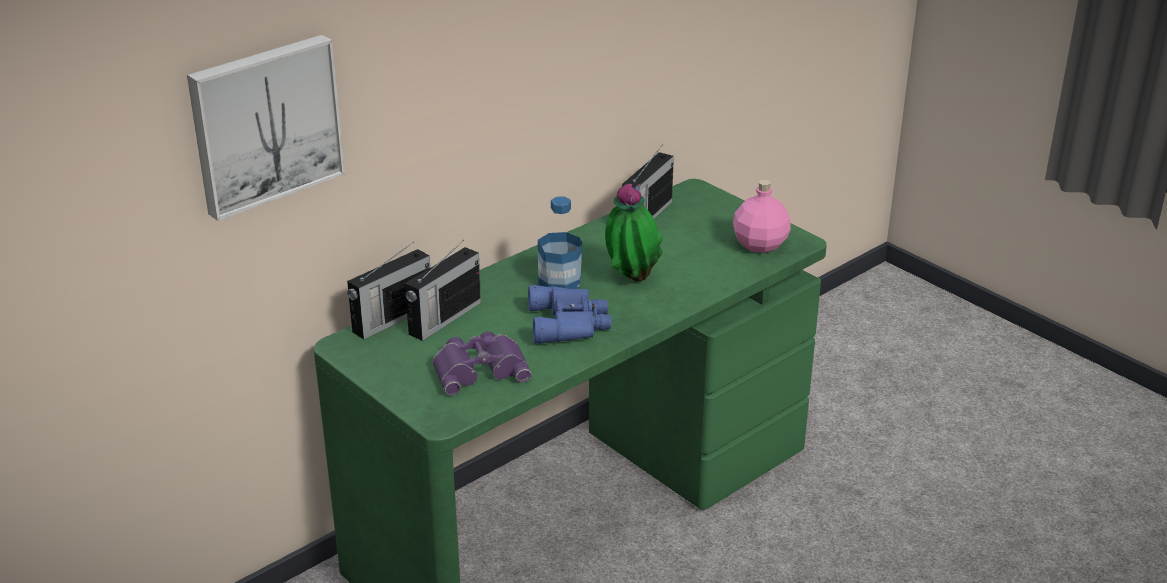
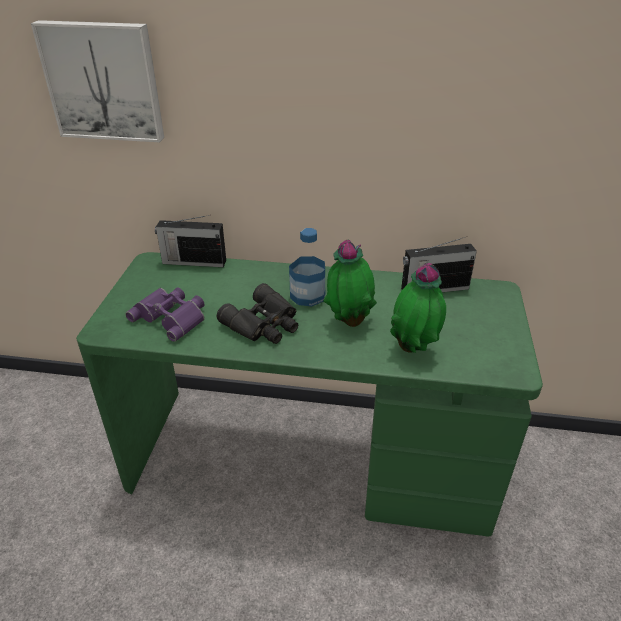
camera: 50 degrees right, 5 degrees up
radio [405,240,481,341] -> none
blue binoculars [528,285,611,344] -> black binoculars [217,283,298,344]
pink bottle [733,180,791,253] -> none
none -> potted plant [390,263,446,353]

